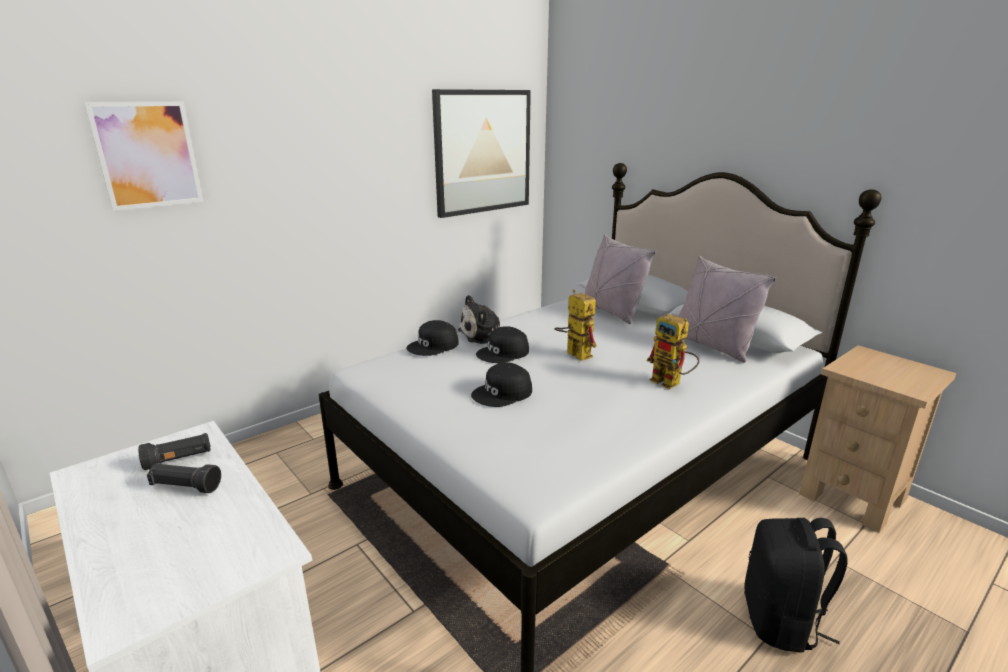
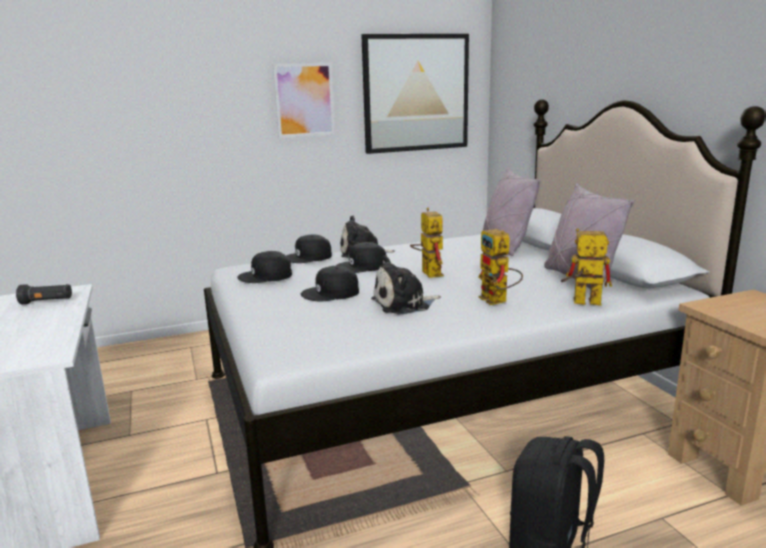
camera: 20 degrees right, 5 degrees down
picture [84,101,204,211] -> picture moved to [273,63,335,138]
black flashlight [147,463,221,493] -> none
none -> black cap [237,251,292,283]
none -> plush toy [371,255,441,314]
none -> toy robot [561,228,612,306]

